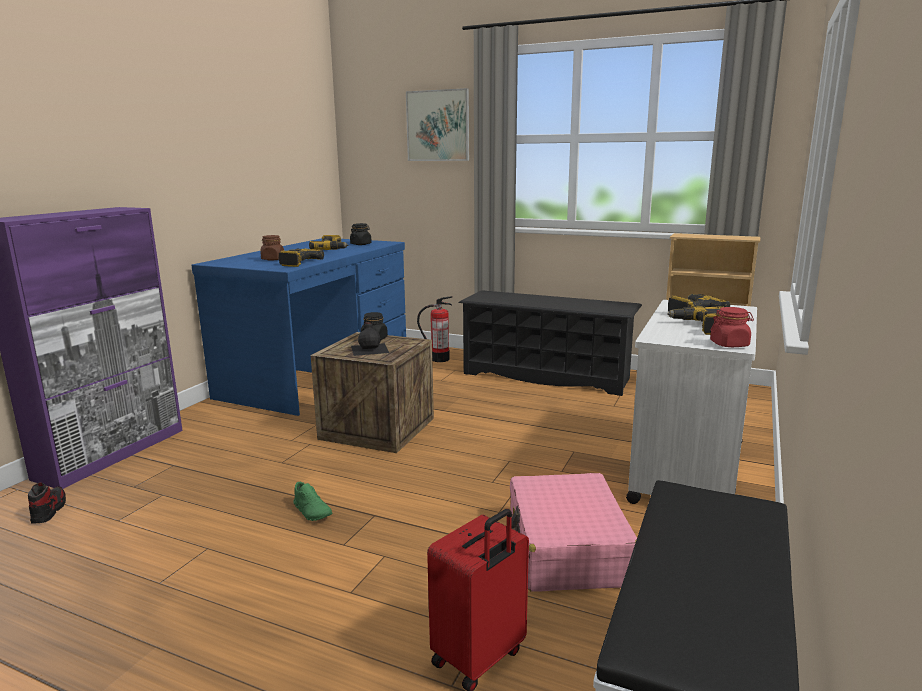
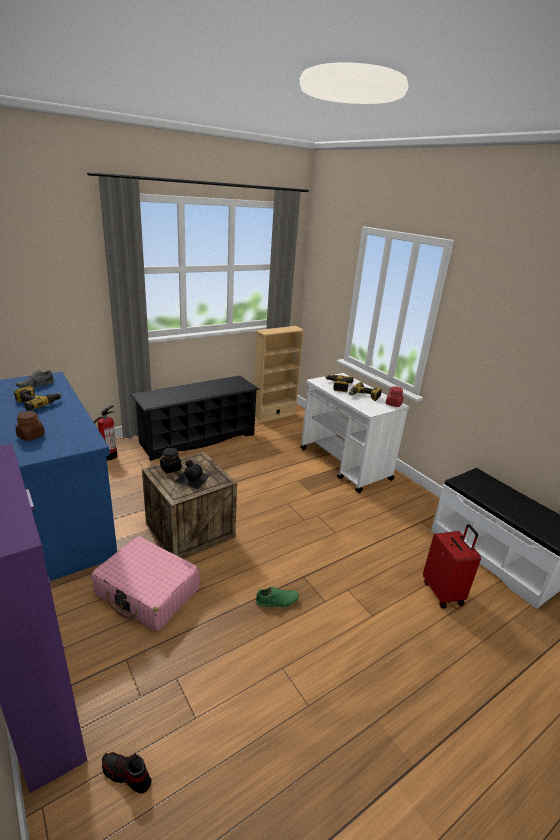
camera: 60 degrees left, 10 degrees up
power drill [279,249,324,267] -> none
black jar [350,223,372,245] -> grey shoe [16,369,55,388]
picture [406,88,469,161] -> none
pink suitcase [510,473,637,592] -> pink suitcase moved to [91,536,200,632]

